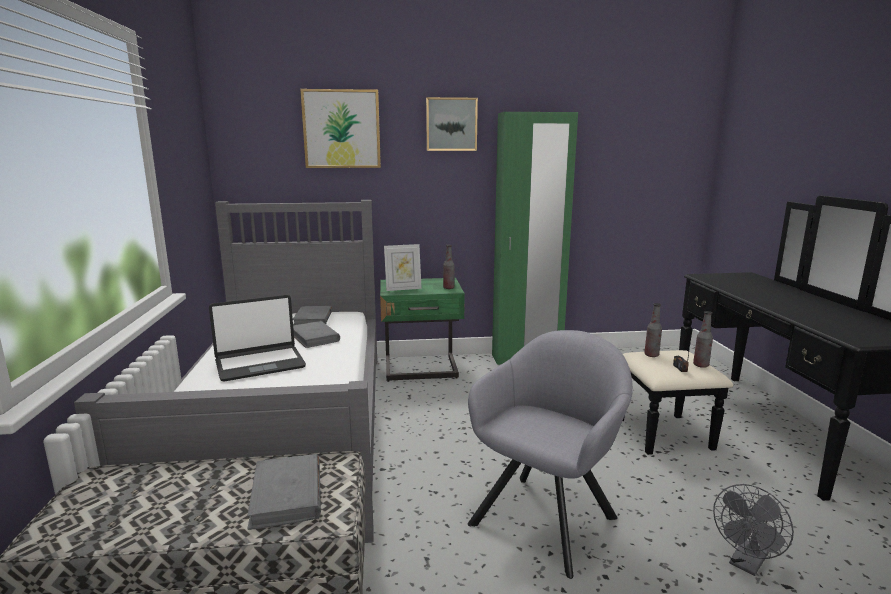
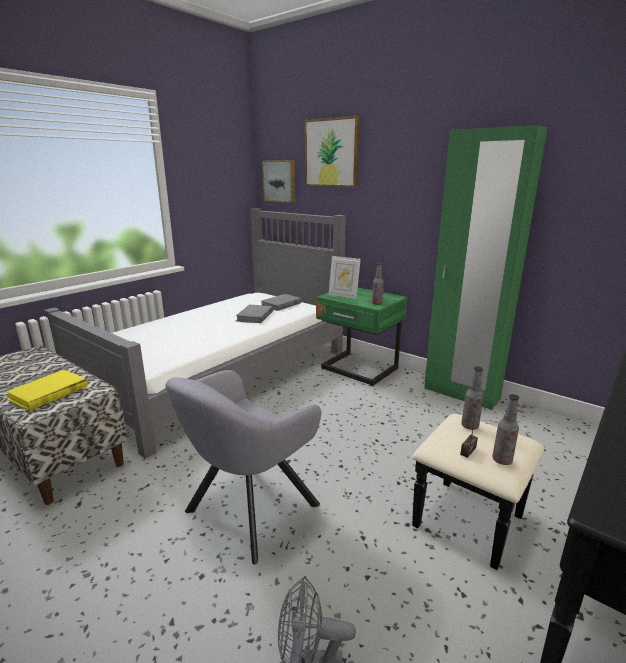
camera: 45 degrees right, 5 degrees up
laptop [209,295,306,382] -> none
grey book [247,454,321,530] -> yellow book [6,370,87,411]
picture [426,97,478,151] -> picture moved to [262,160,295,203]
grey armchair [468,330,633,579] -> grey armchair turned 135 degrees clockwise [165,370,321,564]

